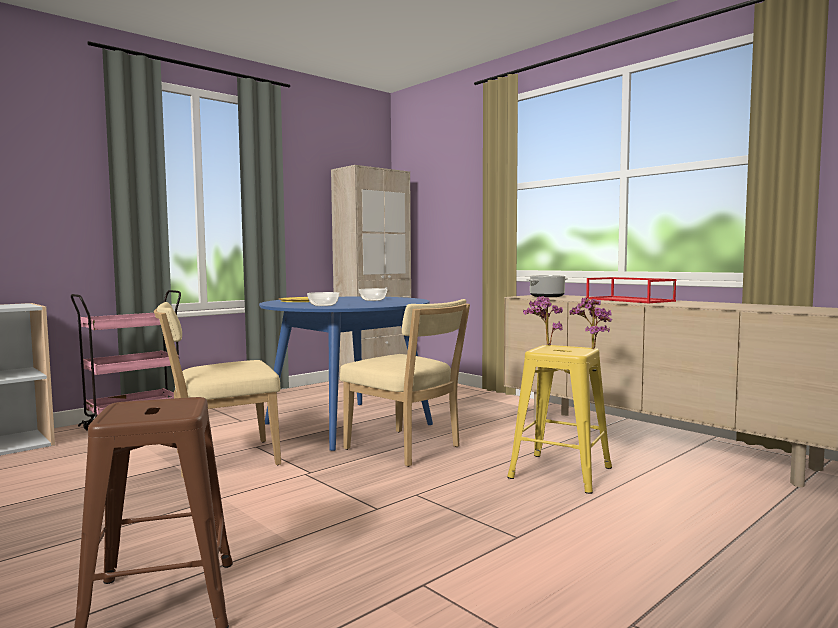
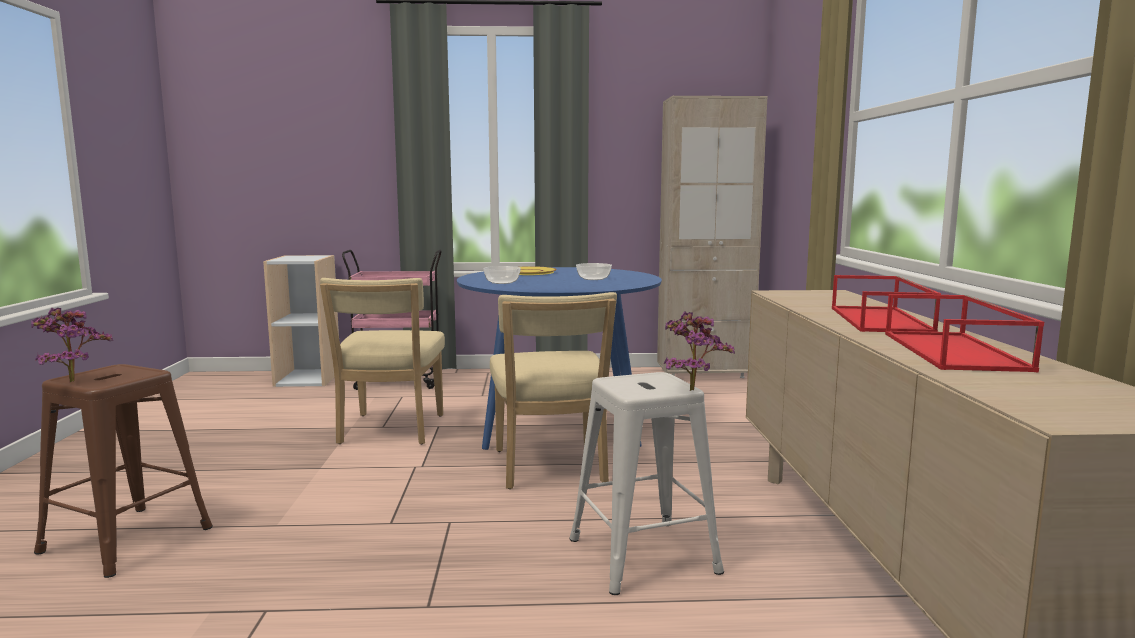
camera: 40 degrees right, 5 degrees up
beige chair [154,302,281,477] -> beige chair turned 105 degrees counterclockwise [320,278,445,444]
yellow stool [507,345,612,494] -> white stool [569,372,724,595]
potted plant [523,296,563,345] -> potted plant moved to [31,308,113,383]
cooking pot [526,275,568,297] -> none
none -> red tray [885,294,1044,372]

